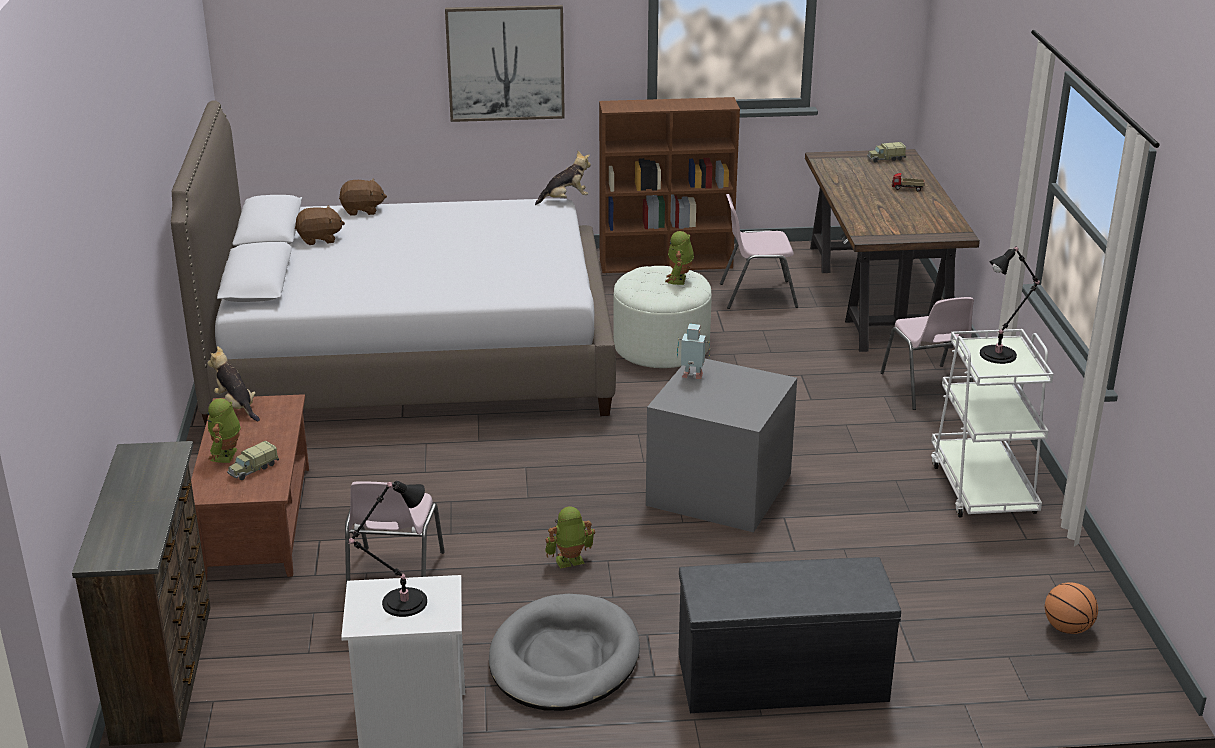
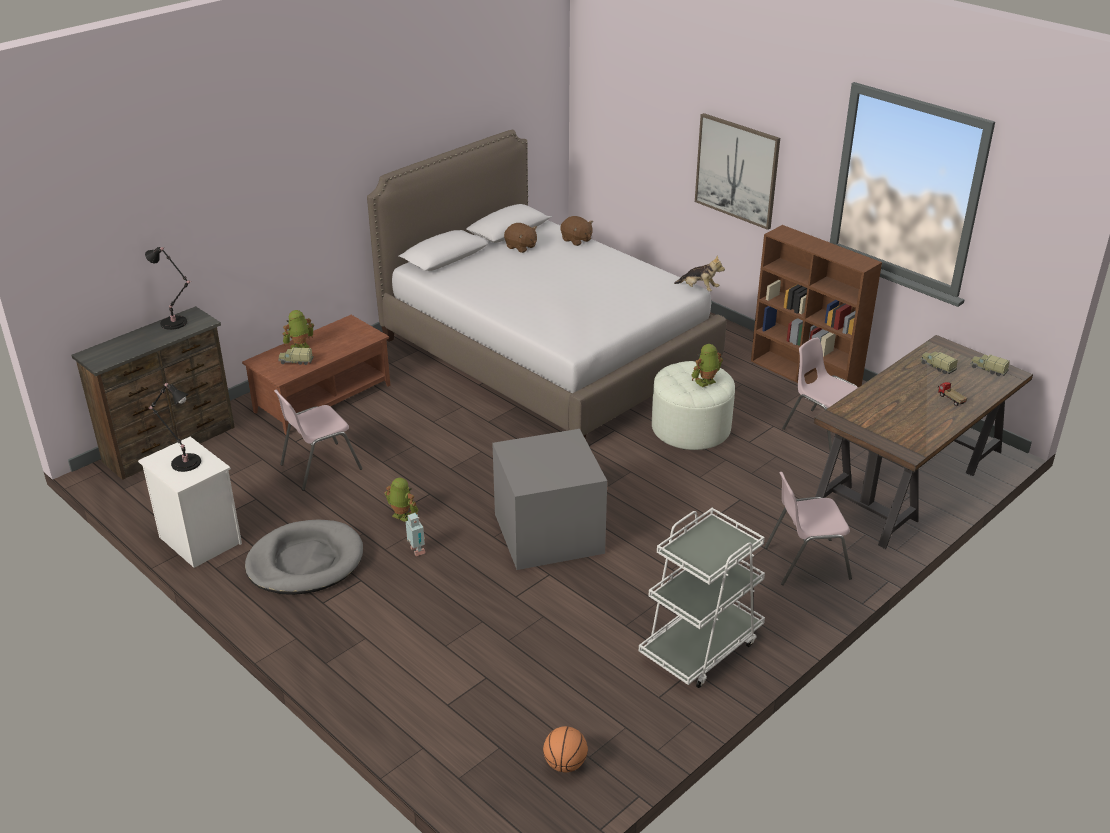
camera: 50 degrees right, 5 degrees up
plush toy [208,346,260,422] -> none
toy robot [677,324,710,379] -> toy robot moved to [406,513,425,556]
grey bench [678,557,901,713] -> none
pink chair [880,297,974,410] -> pink chair turned 45 degrees clockwise [764,472,852,585]
black table lamp [980,246,1040,364] -> black table lamp moved to [145,247,192,330]
none -> toy truck [920,352,958,374]

